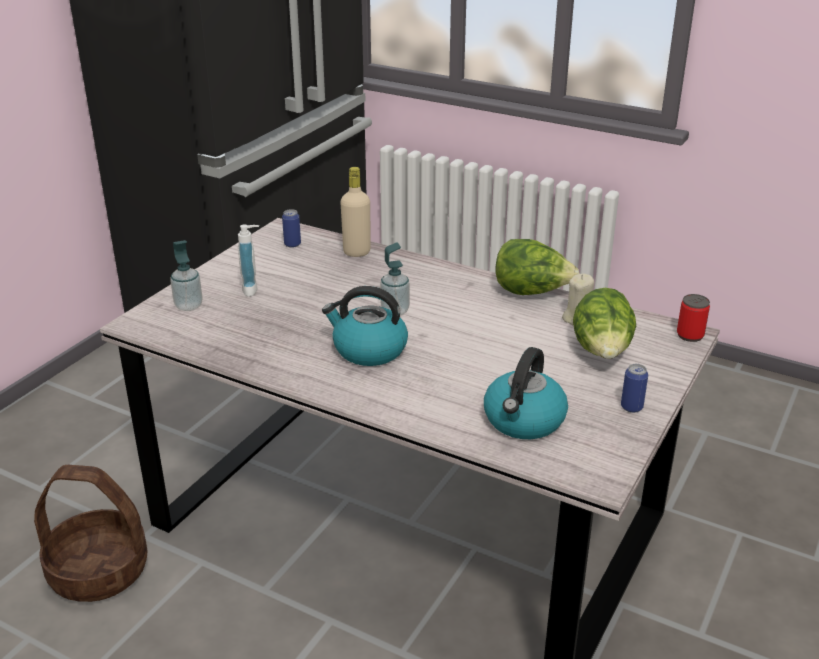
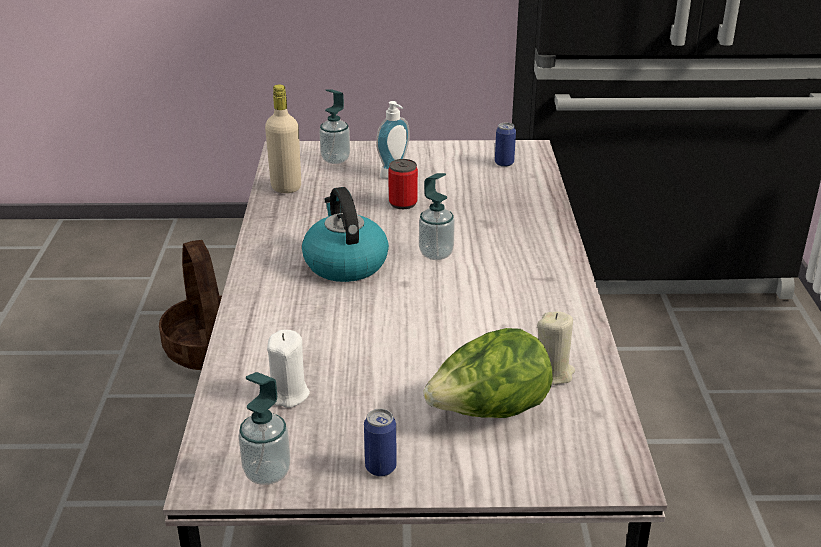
camera: 60 degrees right, 0 degrees up
beige bottle [340,167,371,257] -> beige bottle moved to [265,85,301,193]
kettle [484,347,568,439] -> white candle [267,330,310,408]
lettuce [495,239,579,295] -> none
can [677,294,710,342] -> can moved to [388,159,418,209]
none -> soap dispenser [238,372,290,485]

